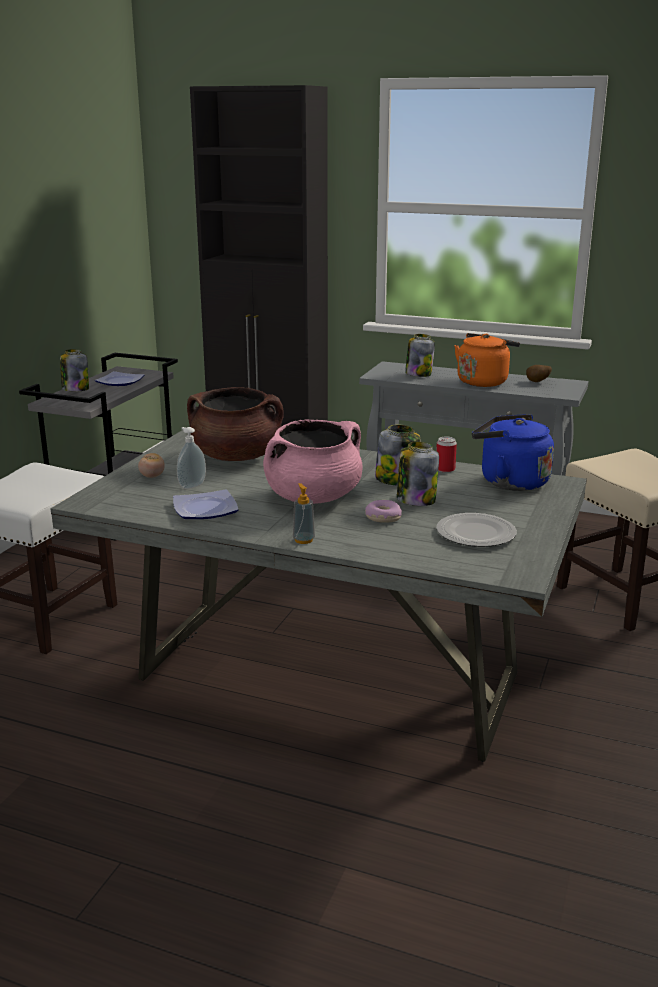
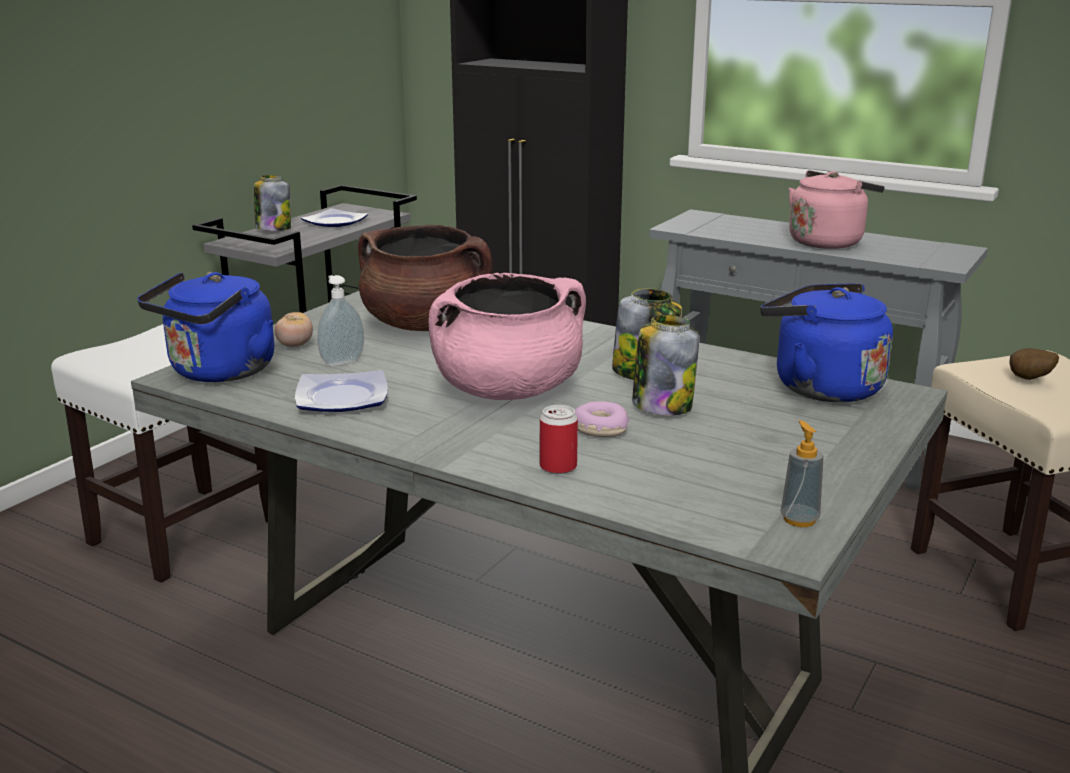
camera: 10 degrees right, 0 degrees up
soap dispenser [293,483,315,544] -> soap dispenser moved to [781,420,824,527]
jar [405,334,435,377] -> none
can [436,436,457,473] -> can moved to [540,405,578,474]
plate [436,513,517,547] -> none
orange kettle [454,333,520,387] -> pink kettle [789,170,885,249]
potato [526,365,552,382] -> potato moved to [1009,348,1059,380]
none -> blue kettle [137,272,274,382]

